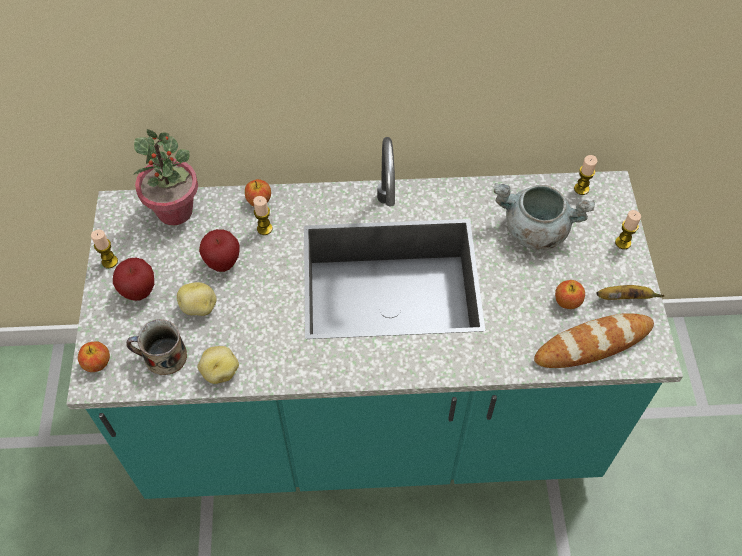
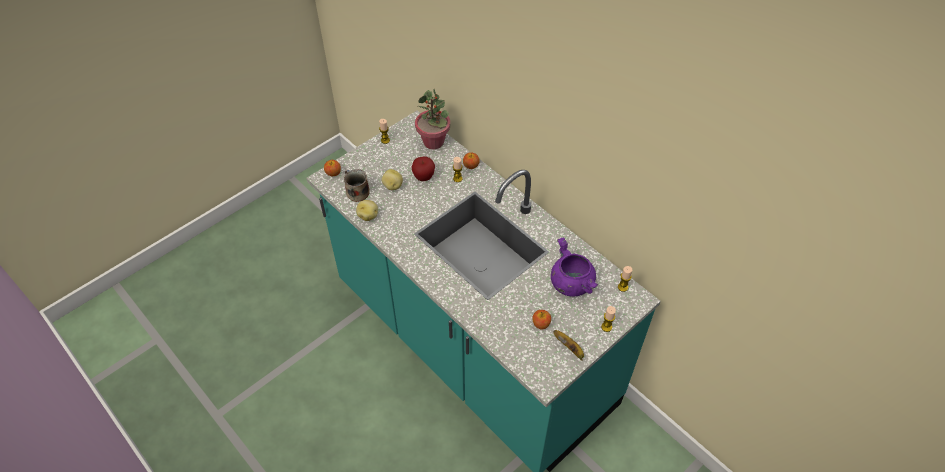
camera: 50 degrees right, 5 degrees down
apple [113,257,154,301] -> none
grey cooking pot [494,183,595,250] -> purple cooking pot [551,237,598,297]
bread [534,313,654,368] -> none

